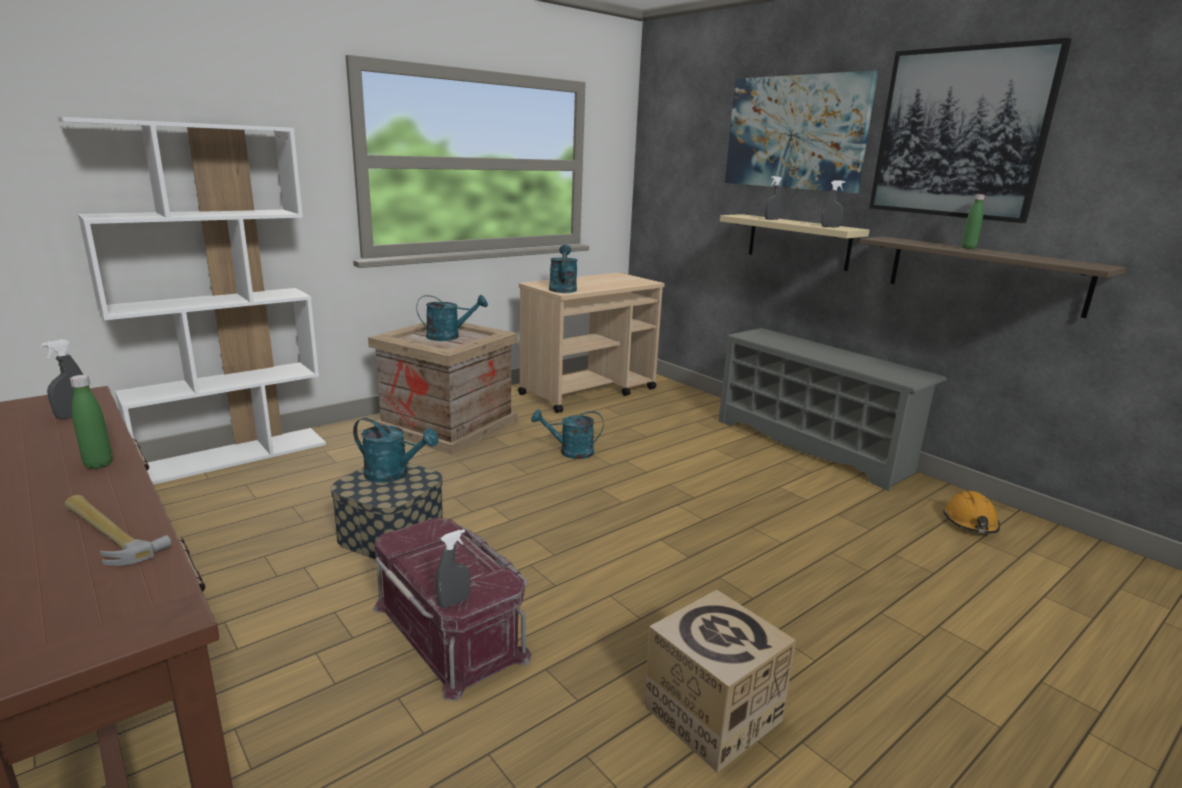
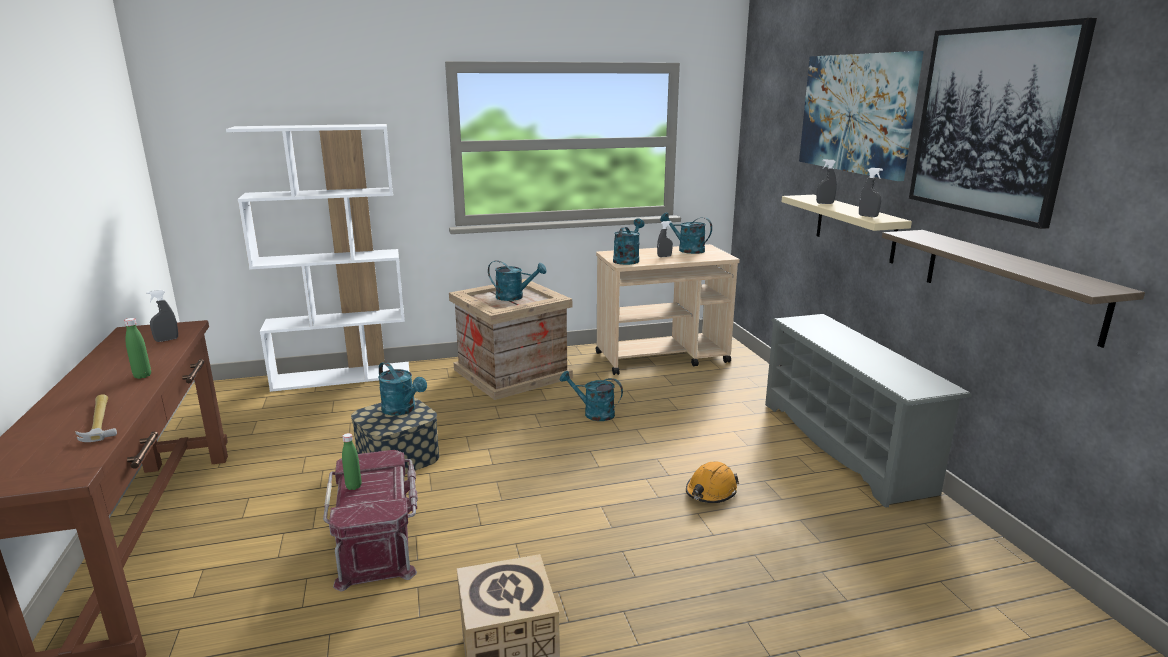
camera: 25 degrees right, 0 degrees up
grey spray bottle [436,529,470,608] -> grey spray bottle moved to [657,221,673,257]
orange hard hat [943,491,1000,534] -> orange hard hat moved to [686,462,739,503]
green bottle [961,194,985,249] -> green bottle moved to [342,433,362,490]
none -> turquoise watering can [660,212,712,254]

